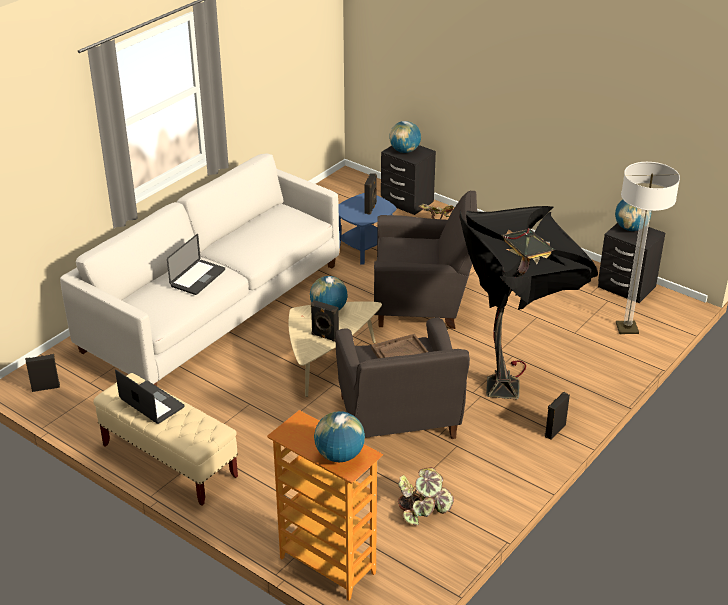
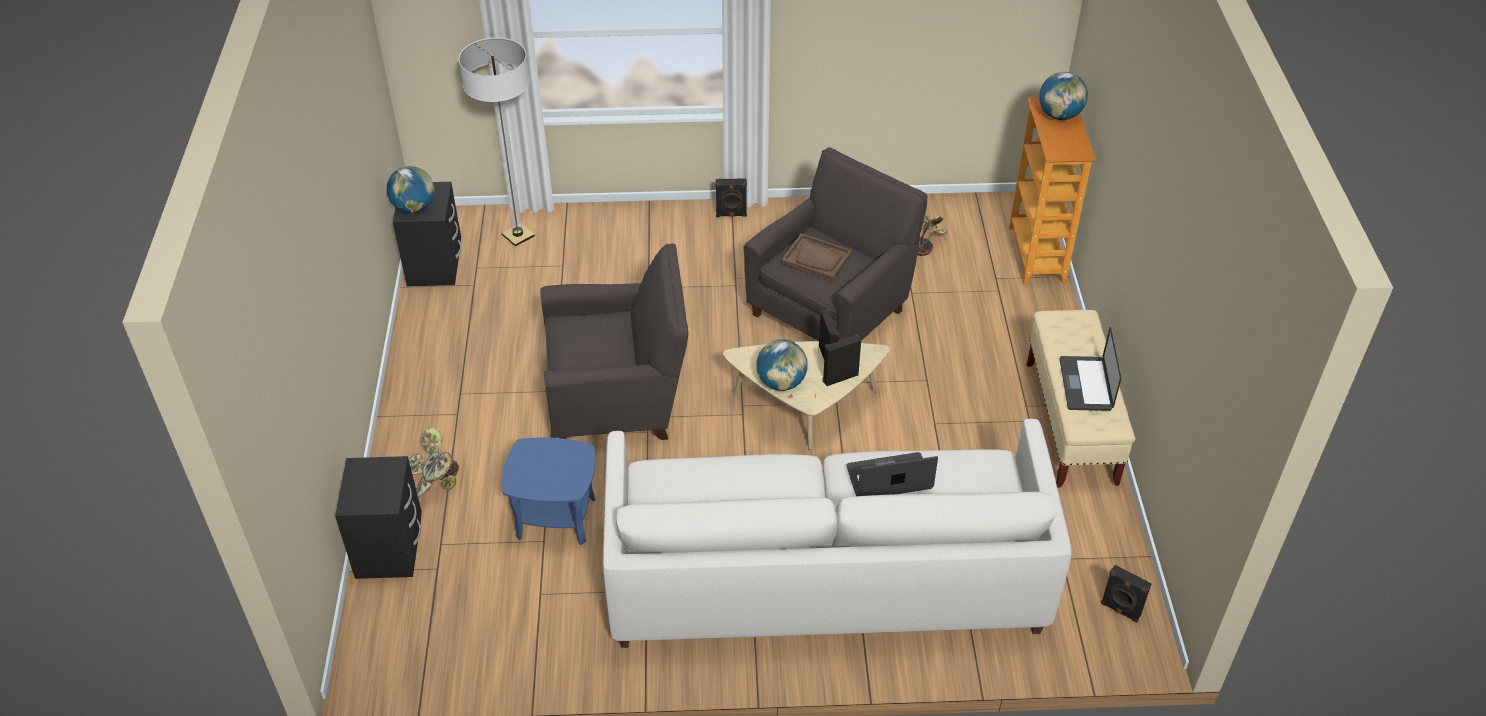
camera: 130 degrees left, 10 degrees up
black speaker [364,173,377,215] -> black speaker moved to [823,334,861,386]
grey armchair [374,190,477,329] -> grey armchair turned 120 degrees clockwise [540,243,688,440]
globe [389,121,421,153] -> none
black floor lamp [460,206,598,399] -> none

